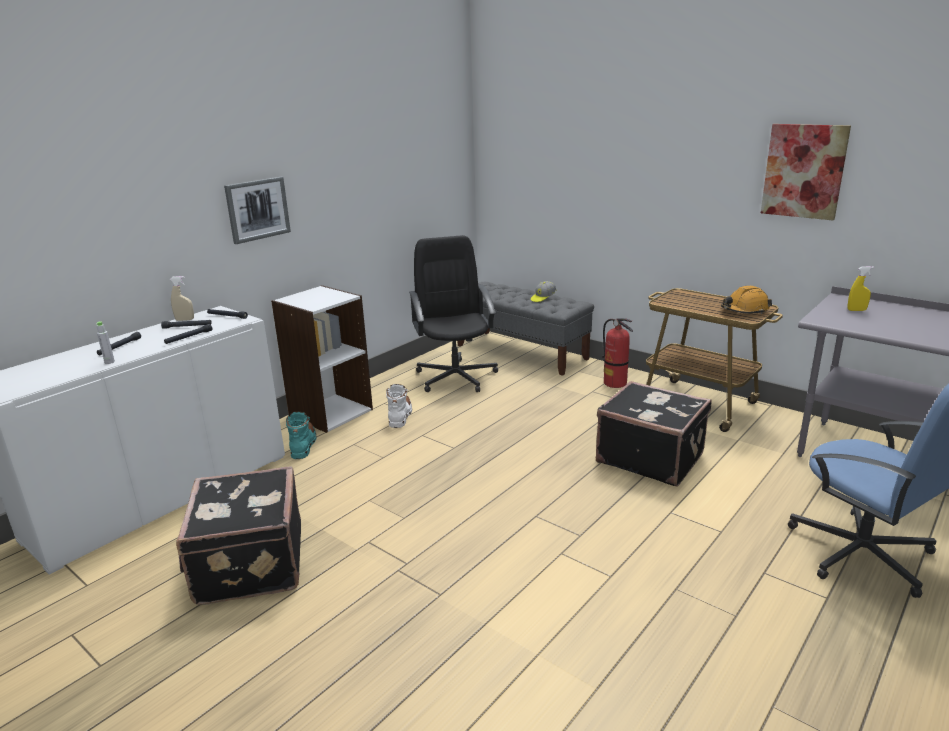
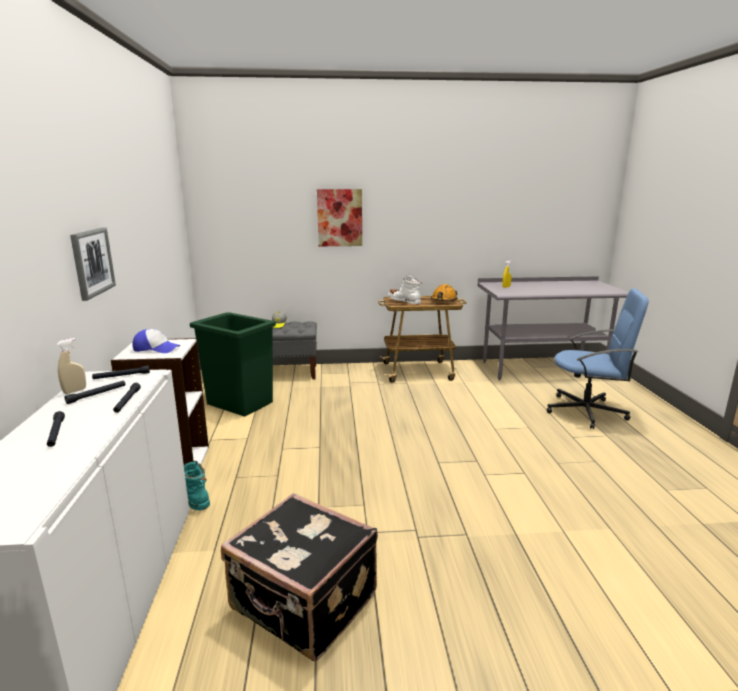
camera: 45 degrees left, 5 degrees down
grey bottle [96,321,115,364] -> none
white boot [386,384,412,428] -> white boot moved to [388,275,422,304]
black office chair [409,235,498,392] -> green trash can [190,312,276,417]
black suitcase [596,381,712,487] -> none
fire extinguisher [602,318,633,388] -> none
picture [761,124,851,220] -> picture moved to [317,189,362,246]
none -> cap [132,329,180,353]

